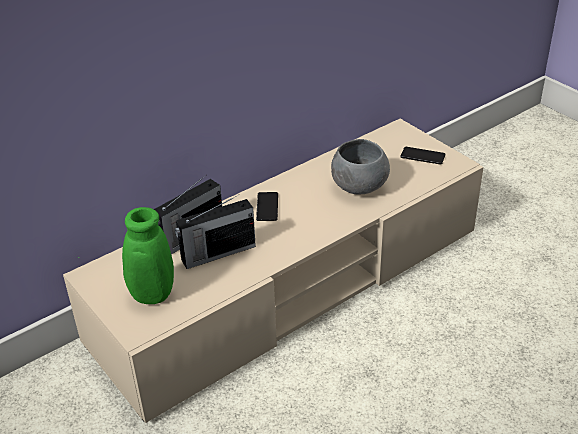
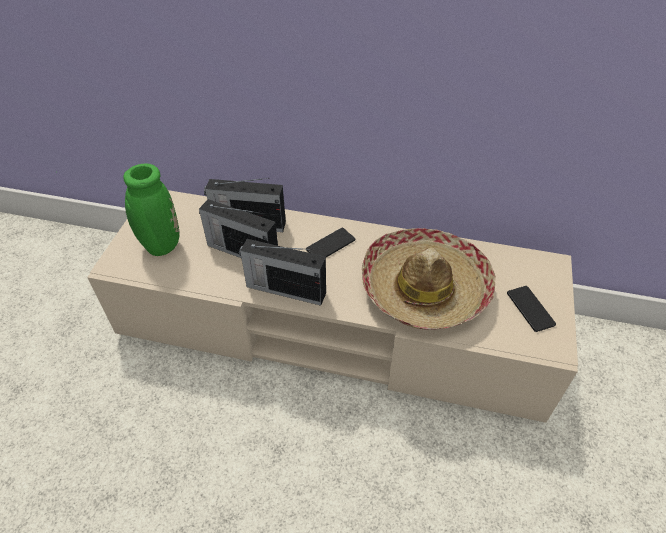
camera: 50 degrees right, 10 degrees up
grey bowl [331,139,390,194] -> hat [362,228,495,329]
none -> radio [239,239,326,306]

